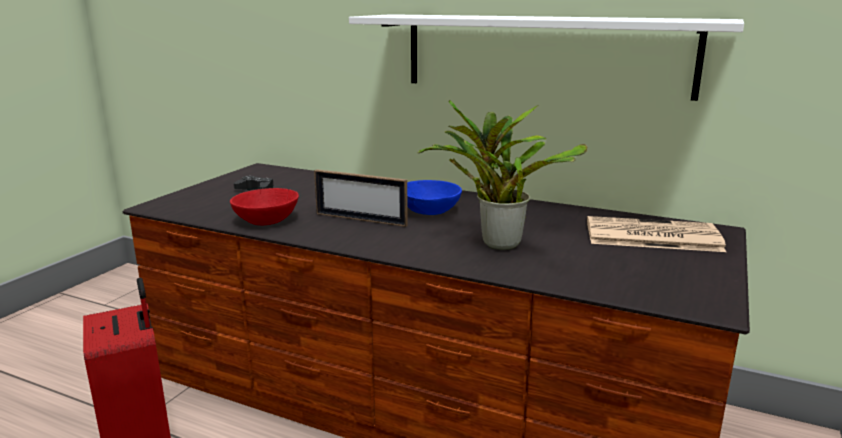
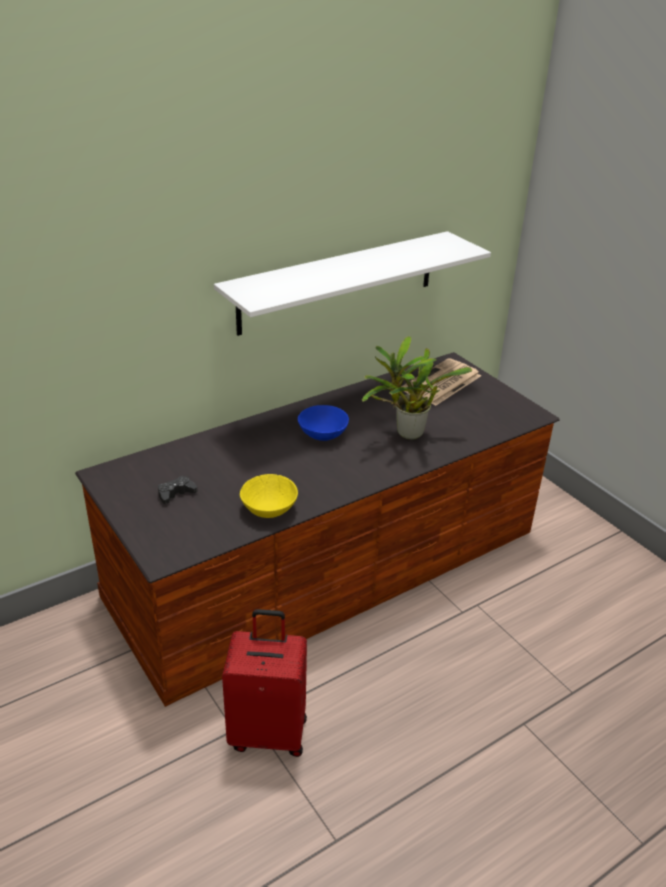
camera: 60 degrees left, 15 degrees up
red bowl [230,188,299,225] -> yellow bowl [240,474,298,518]
picture frame [314,169,408,227] -> none

